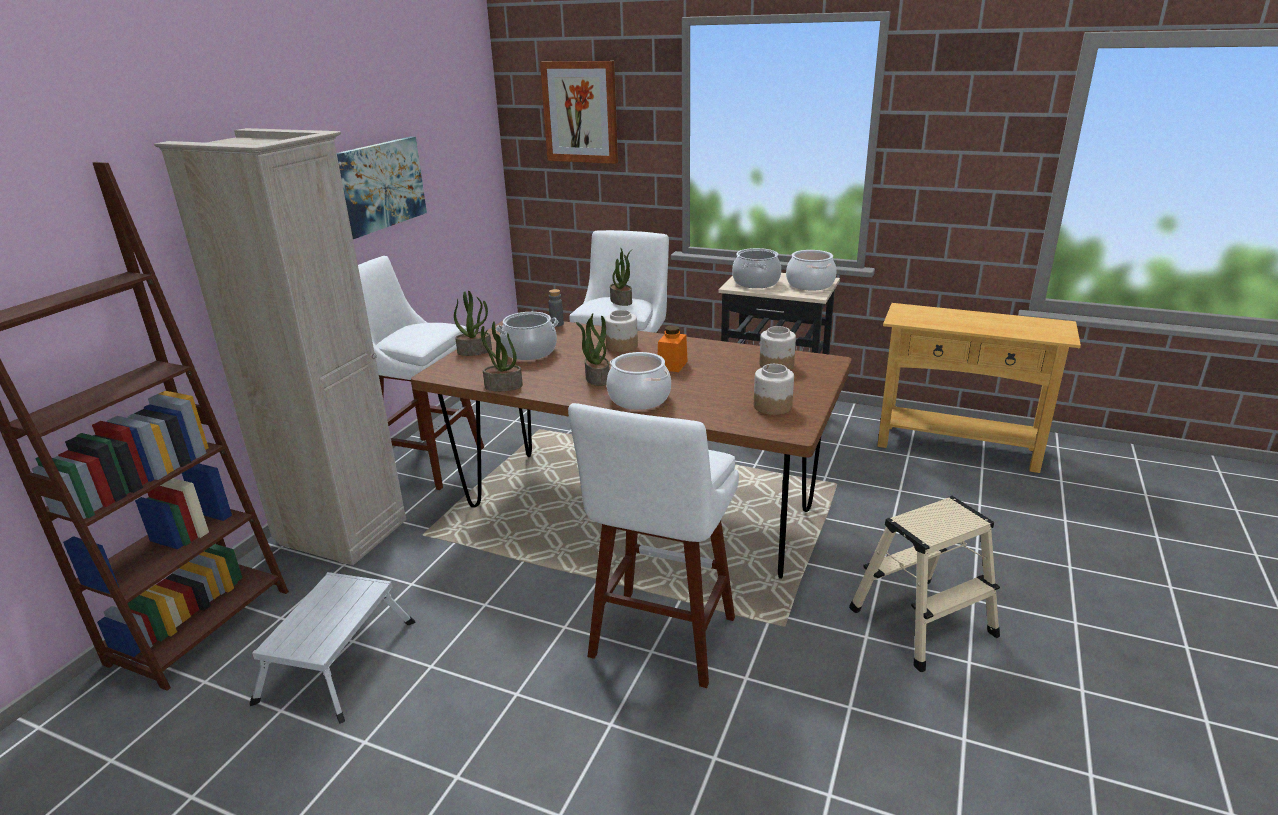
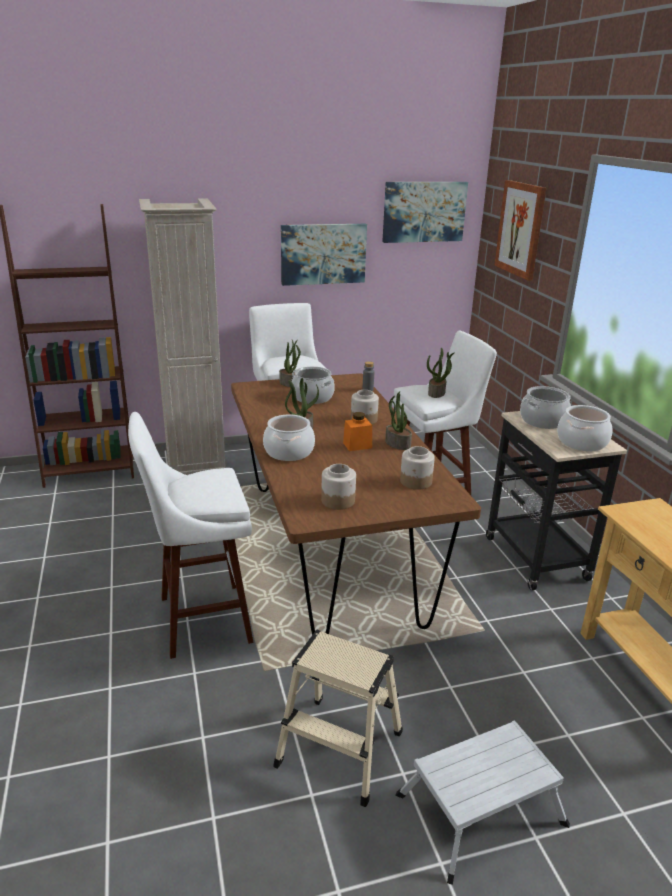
camera: 50 degrees right, 0 degrees up
white step ladder [250,572,416,724] -> white step ladder moved to [395,720,570,885]
potted plant [481,321,523,391] -> potted plant moved to [385,392,412,450]
none -> picture [382,182,468,243]

